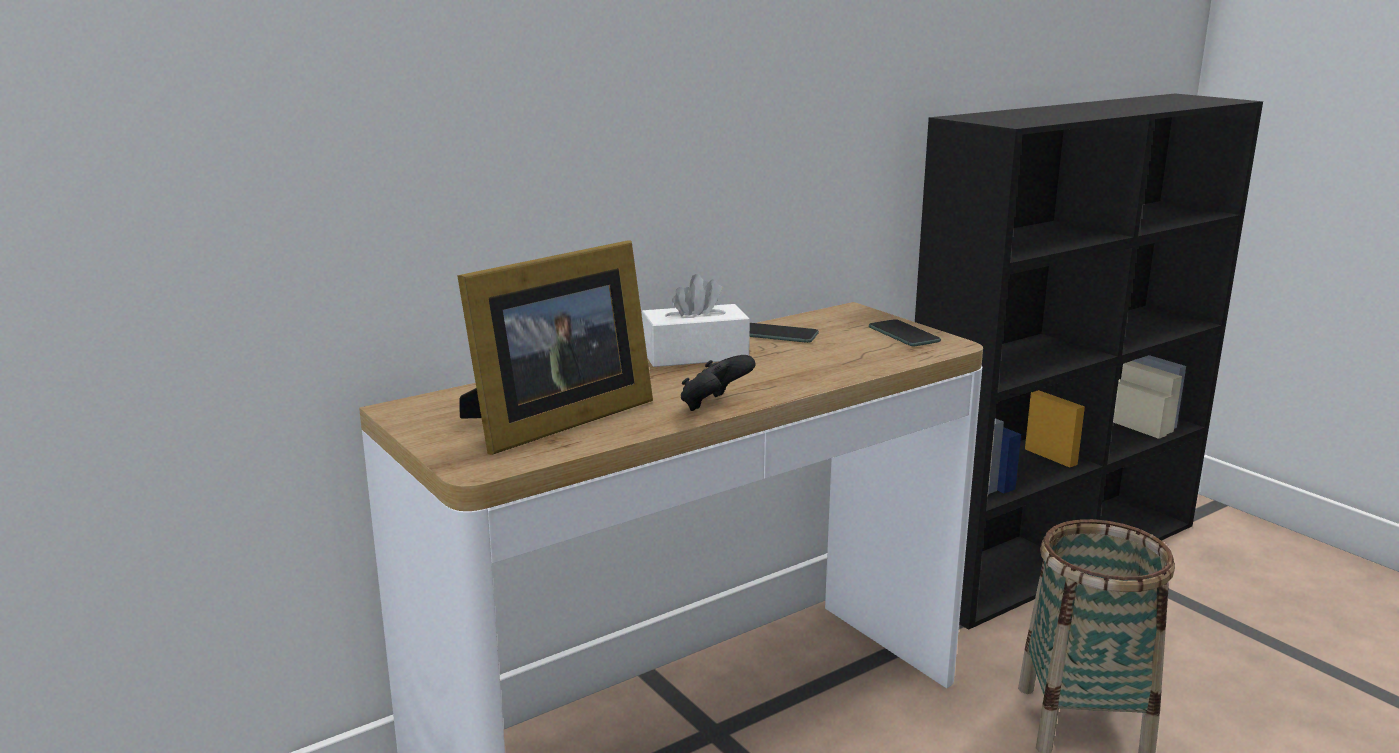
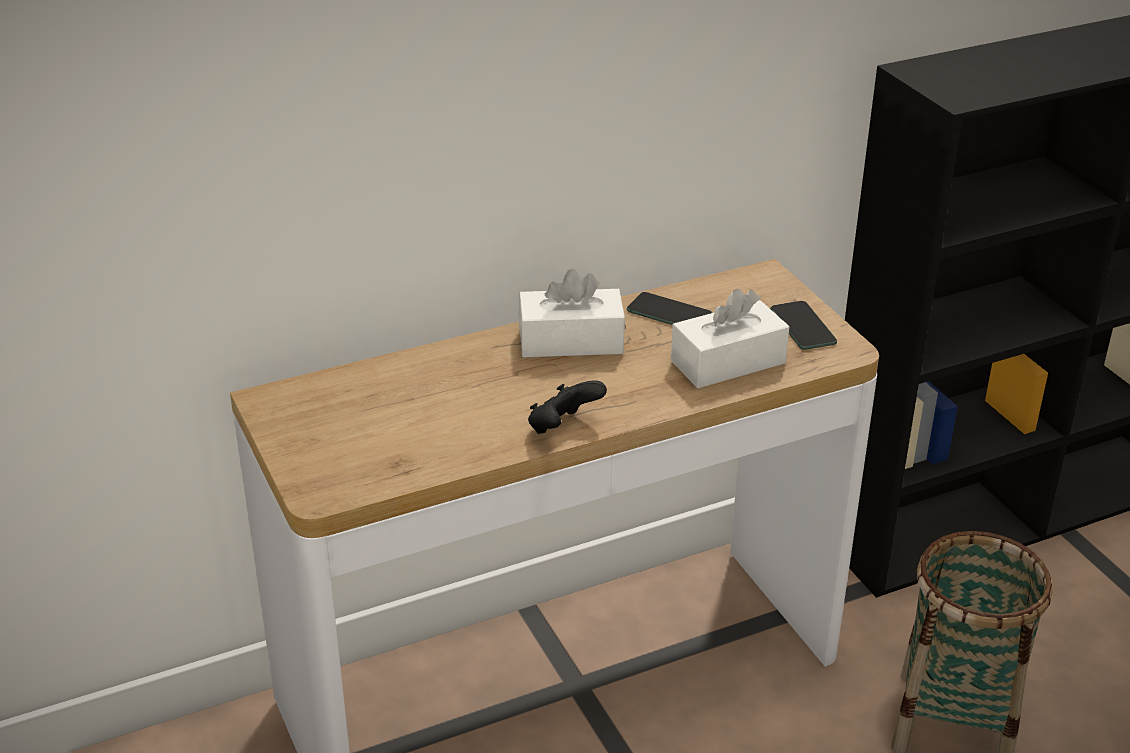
camera: 10 degrees right, 15 degrees up
picture frame [457,241,653,455] -> none
none -> white tissue box [671,289,790,388]

